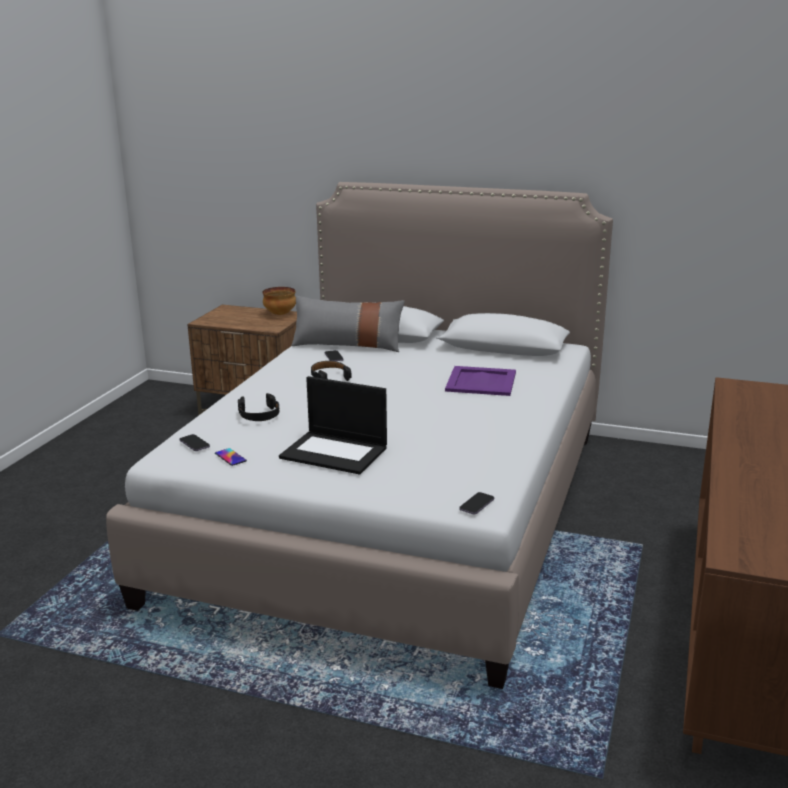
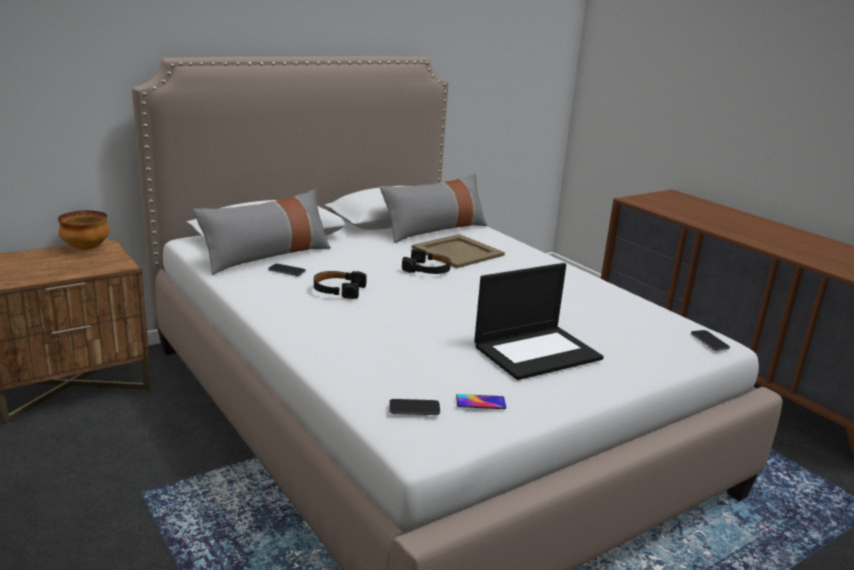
camera: 55 degrees left, 0 degrees up
black headphones [238,393,279,421] -> black headphones moved to [402,249,451,274]
purple tray [445,366,516,396] -> beige tray [412,234,505,268]
none -> grey pillow [380,174,487,243]

